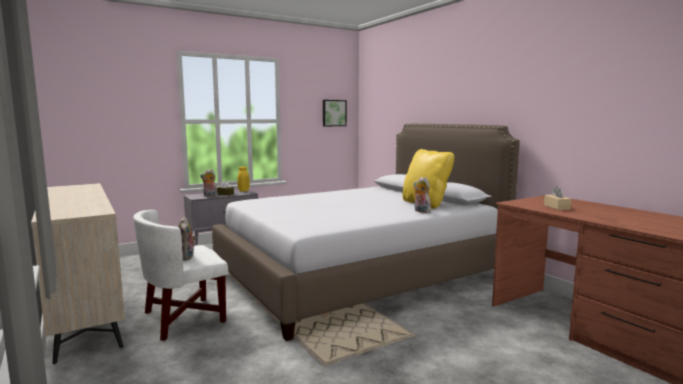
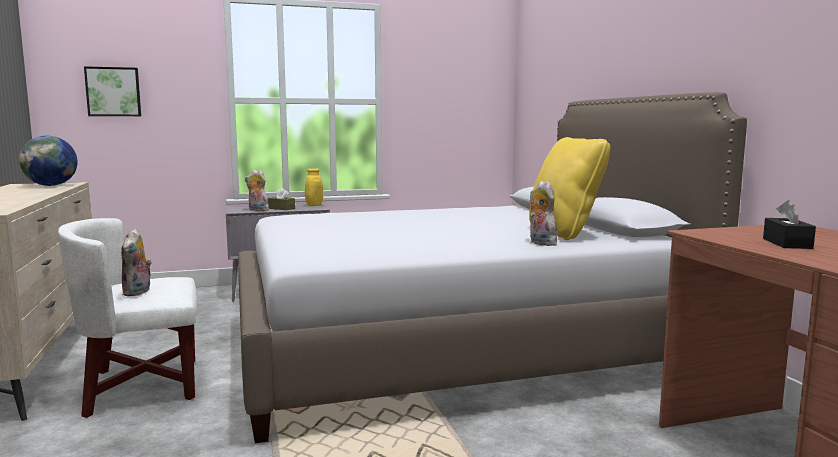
camera: 15 degrees right, 0 degrees up
picture [323,100,347,126] -> picture moved to [84,66,141,116]
beige tissue box [544,186,572,210] -> black tissue box [763,200,816,249]
none -> globe [19,136,78,186]

